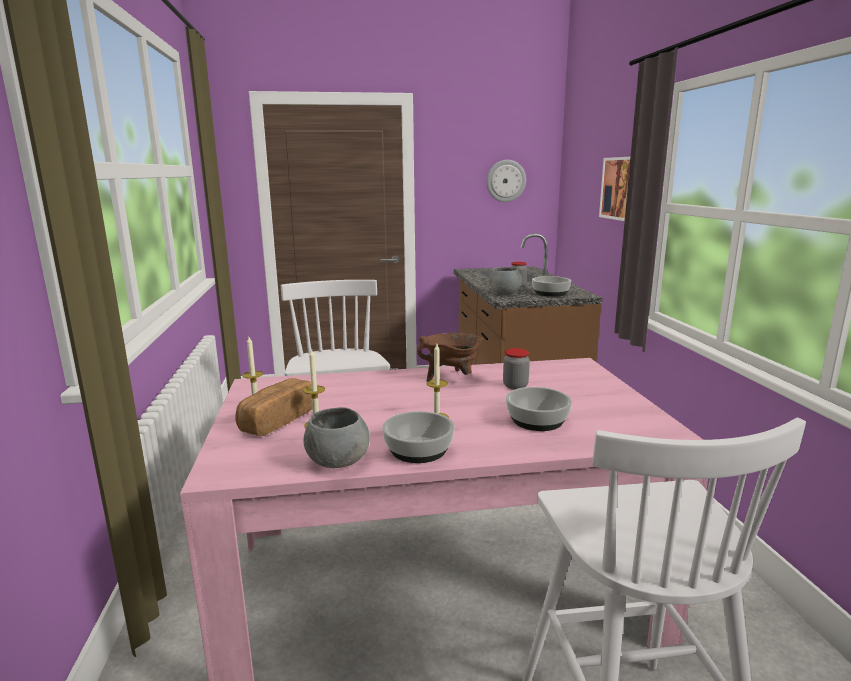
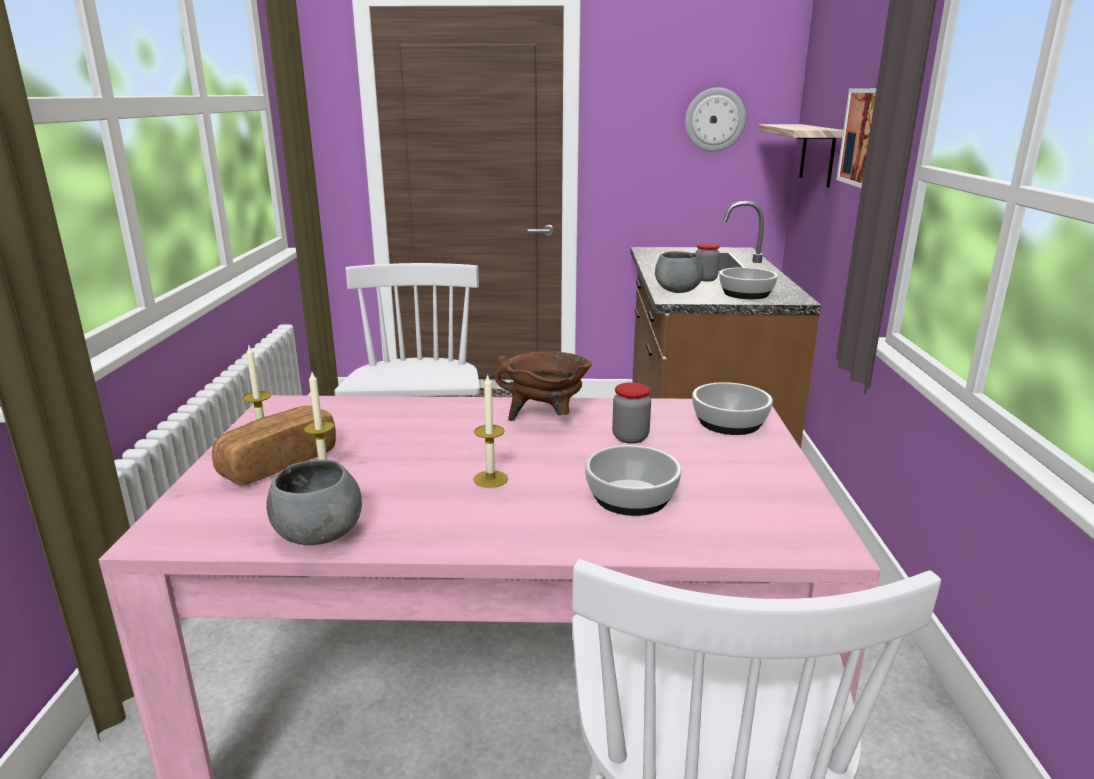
camera: 10 degrees right, 5 degrees up
bowl [382,411,455,463] -> bowl moved to [692,382,773,435]
none -> shelf [758,124,843,188]

